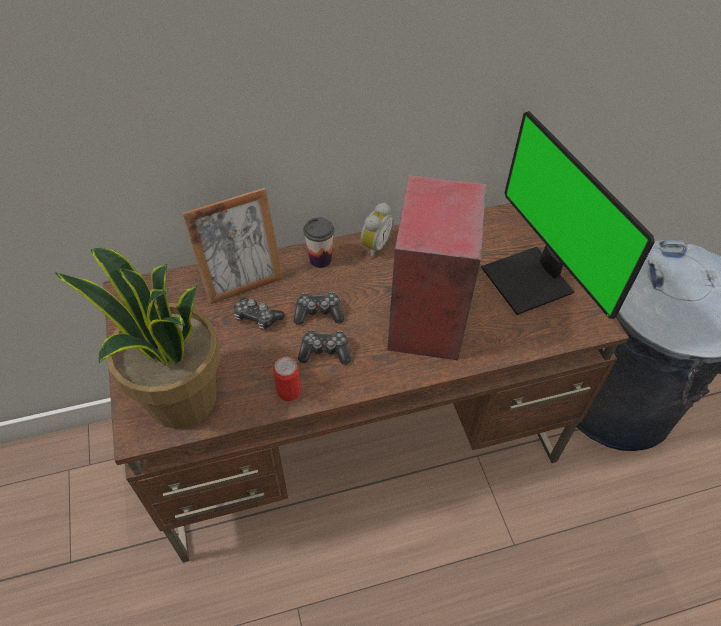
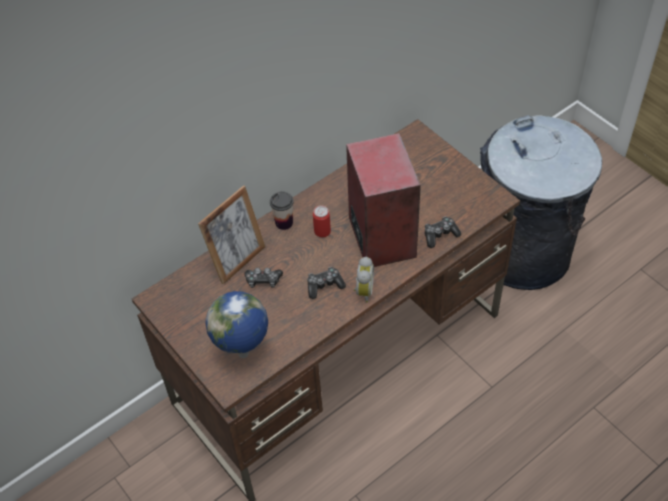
camera: 20 degrees left, 0 degrees up
potted plant [55,248,220,429] -> globe [205,291,268,358]
can [273,357,301,401] -> can moved to [313,205,331,238]
game controller [294,292,344,325] -> game controller moved to [425,217,461,248]
alarm clock [361,203,394,259] -> alarm clock moved to [354,257,374,303]
monitor [481,111,655,319] -> none

